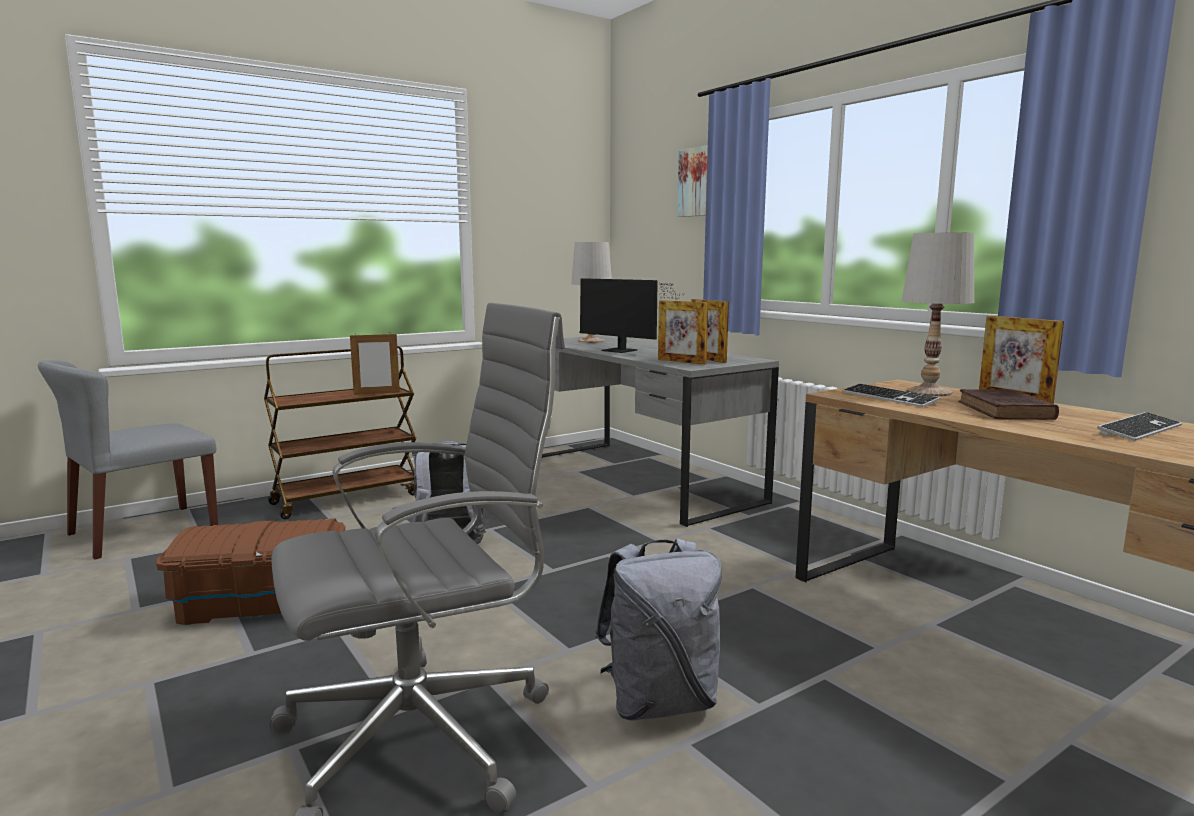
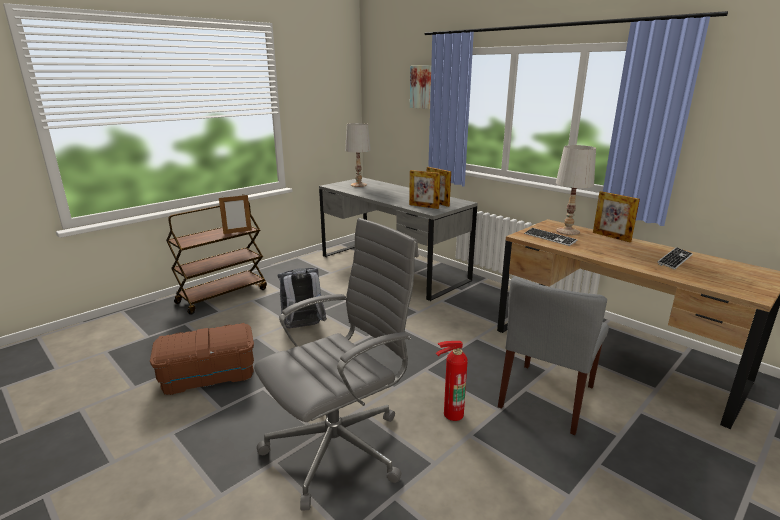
camera: 10 degrees left, 10 degrees up
grey chair [38,360,218,559] -> grey chair moved to [498,277,609,435]
monitor [580,278,685,353] -> none
grey backpack [595,538,722,720] -> fire extinguisher [436,341,468,421]
brown book [958,389,1059,420] -> none

